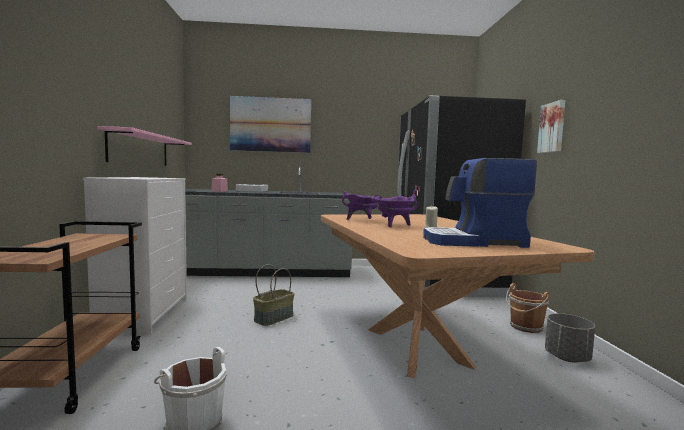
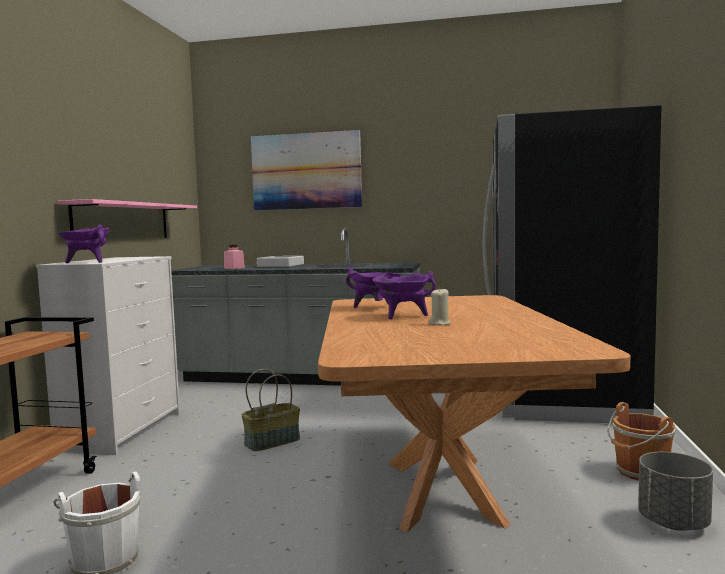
camera: 15 degrees right, 0 degrees up
coffee machine [423,158,537,248] -> none
picture [537,100,565,153] -> none
none -> purple cooking pot [58,224,110,263]

